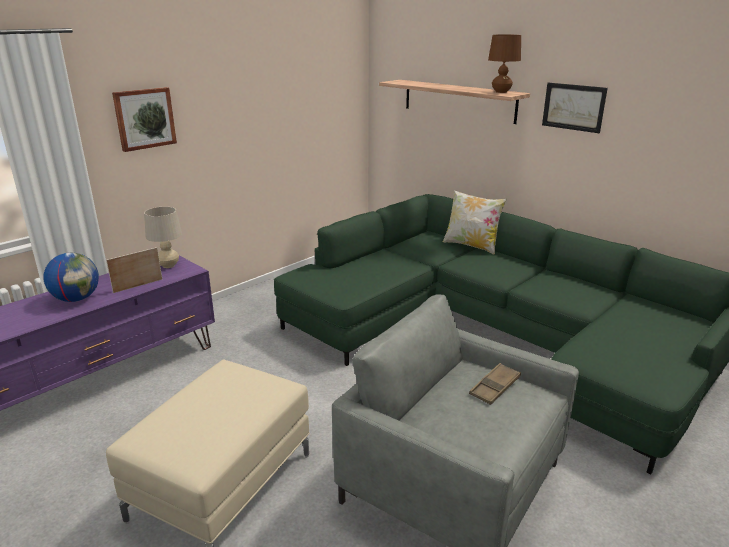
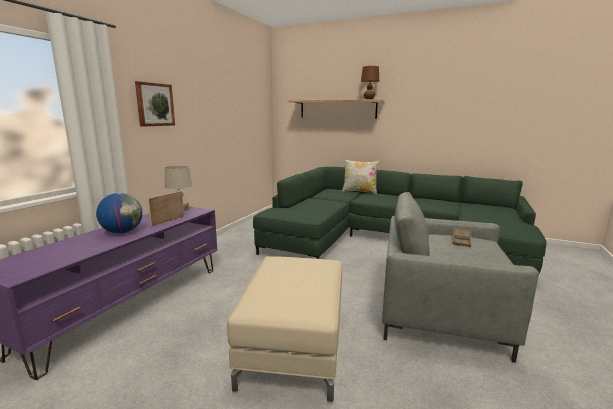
camera: 20 degrees left, 10 degrees down
picture [542,83,608,133] -> none

